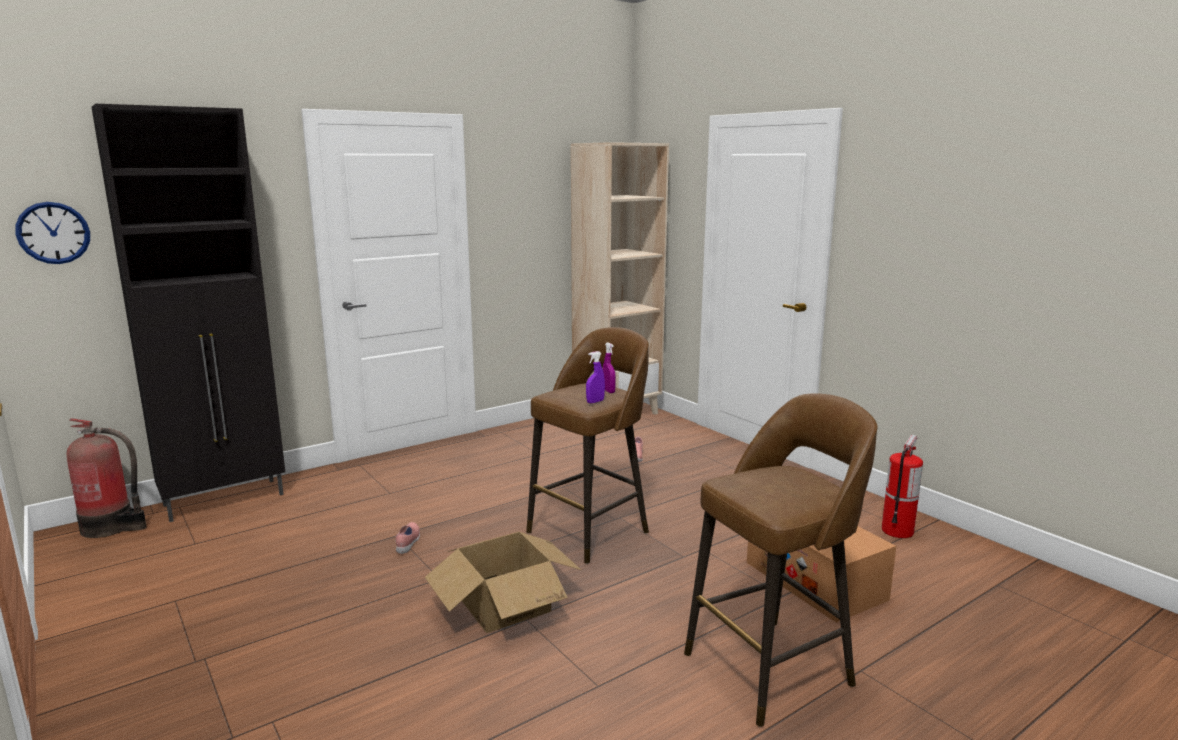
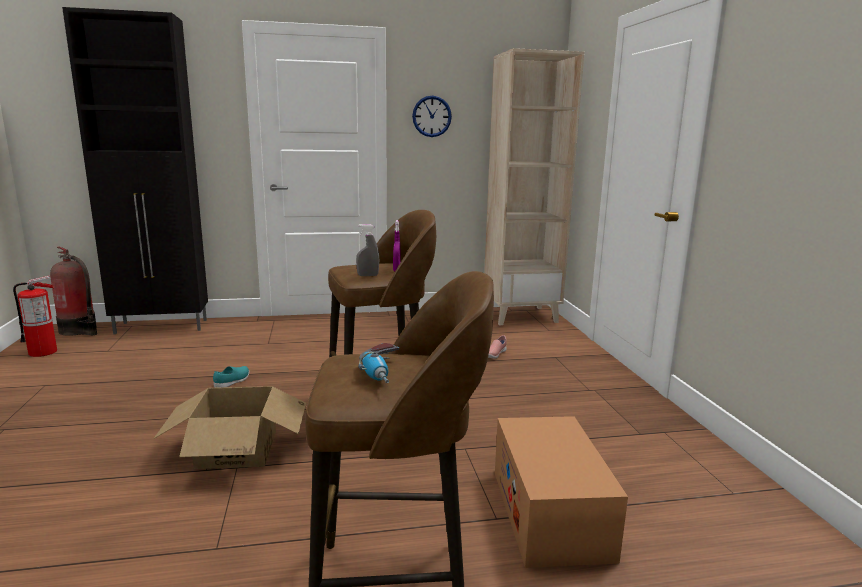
camera: 25 degrees right, 0 degrees up
wall clock [15,202,90,264] -> wall clock moved to [412,96,452,137]
pink shoe [396,522,420,554] -> turquoise shoe [213,366,249,388]
purple spray bottle [586,351,605,403] -> grey spray bottle [356,224,379,276]
fire extinguisher [882,435,923,538] -> fire extinguisher moved to [13,276,57,357]
none -> power drill [358,343,399,383]

